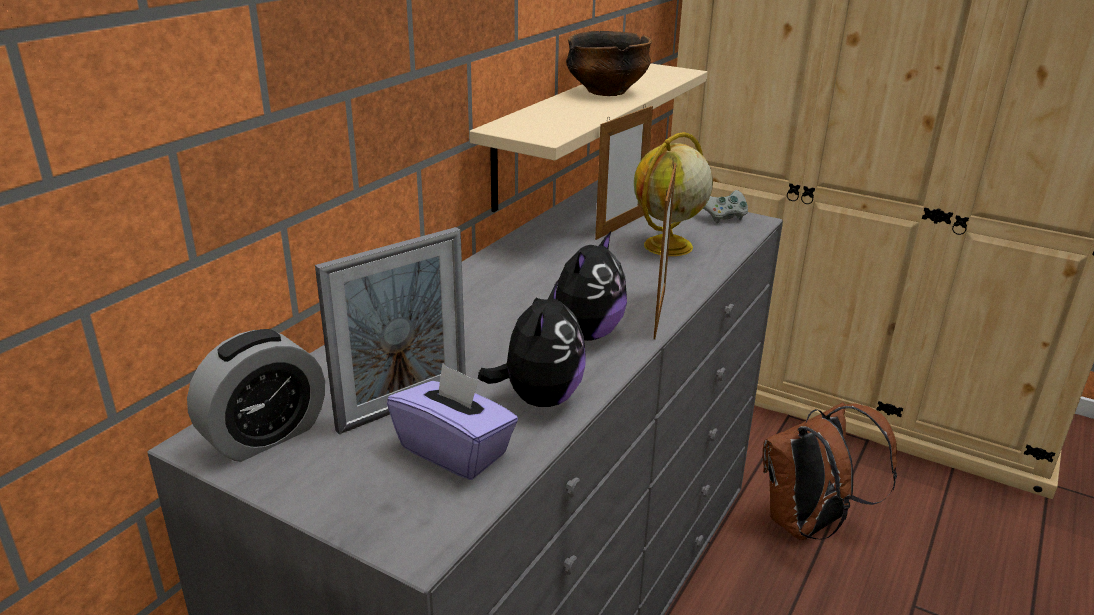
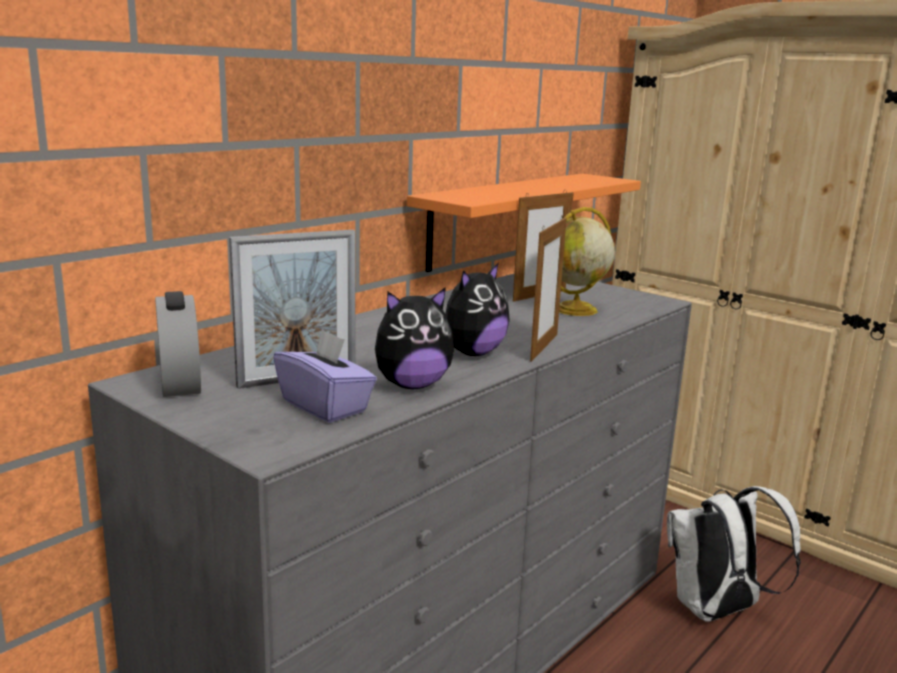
camera: 10 degrees right, 10 degrees down
alarm clock [187,329,325,462] -> alarm clock turned 75 degrees counterclockwise [155,291,201,397]
beige shelf [469,63,708,212] -> orange shelf [407,174,641,272]
plush toy [478,279,586,407] -> plush toy turned 45 degrees clockwise [375,287,454,389]
bowl [566,31,652,96] -> none
grey game controller [703,190,748,223] -> none
brown backpack [763,403,897,540] -> white backpack [667,486,801,622]

